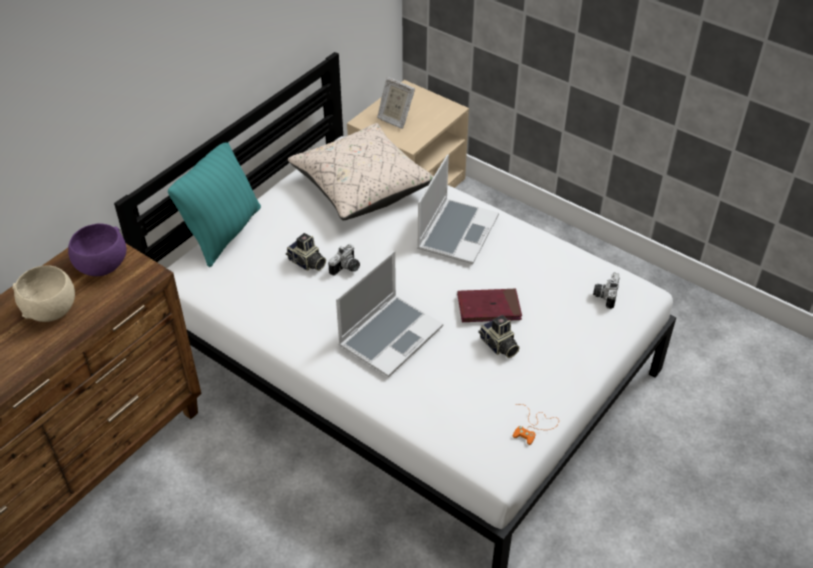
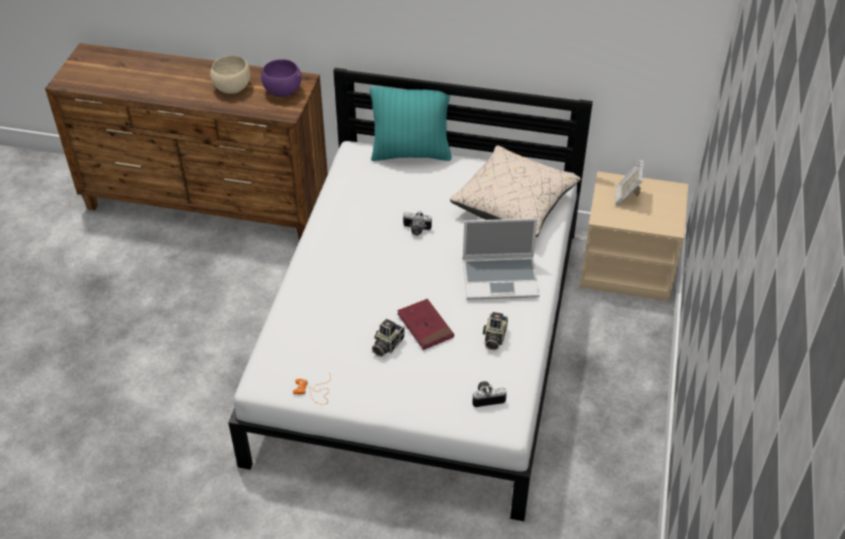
camera: 65 degrees right, 0 degrees up
camera [286,233,326,271] -> camera moved to [483,312,508,350]
laptop [336,251,443,377] -> none

